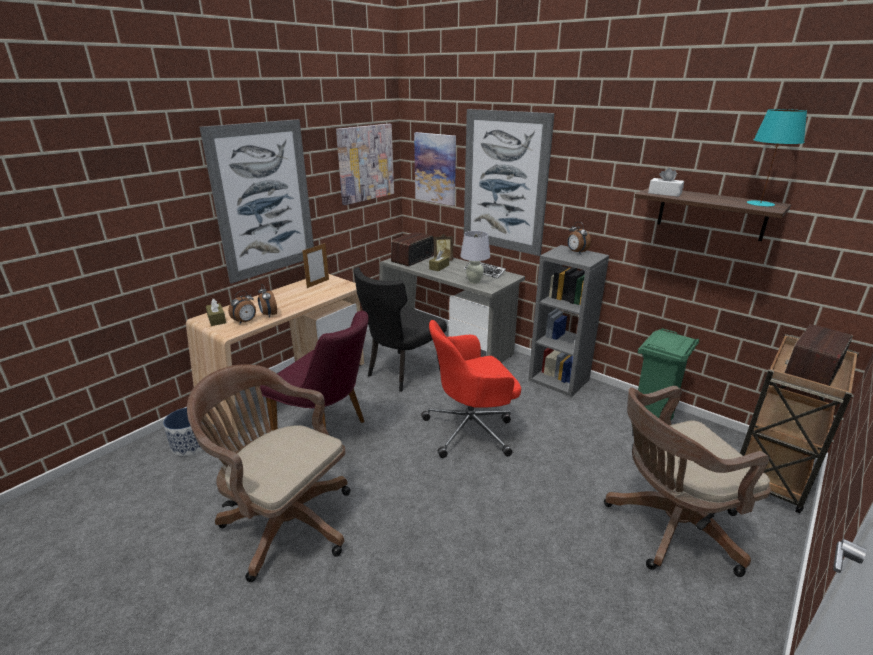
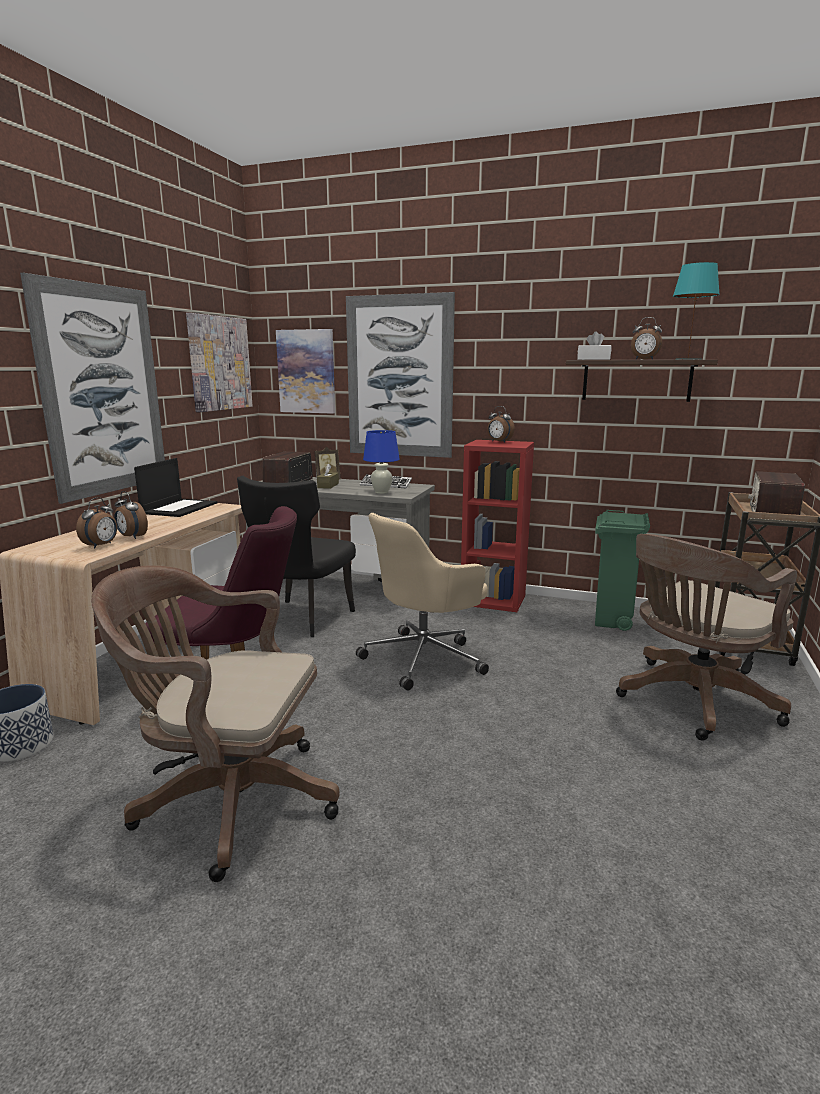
camera: 20 degrees left, 10 degrees down
brown tissue box [206,299,226,326] -> none
picture frame [302,243,329,288] -> laptop [134,458,217,517]
red office chair [421,320,521,458] -> beige office chair [356,513,489,691]
white table lamp [460,231,490,284] -> blue table lamp [363,430,400,494]
grey bookcase [528,245,609,397] -> red bookcase [461,440,534,612]
none -> alarm clock [631,317,662,359]

